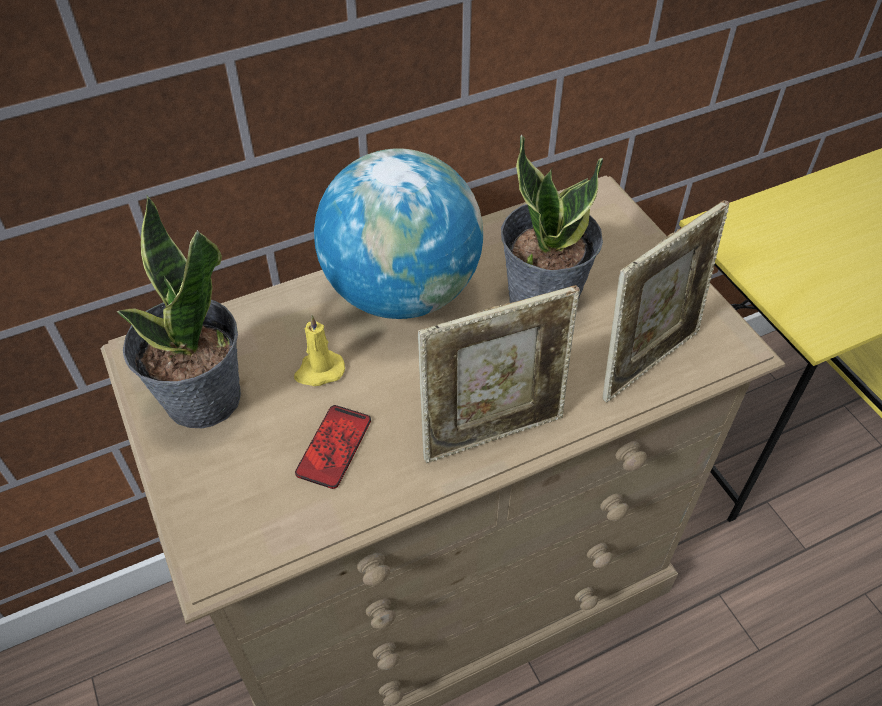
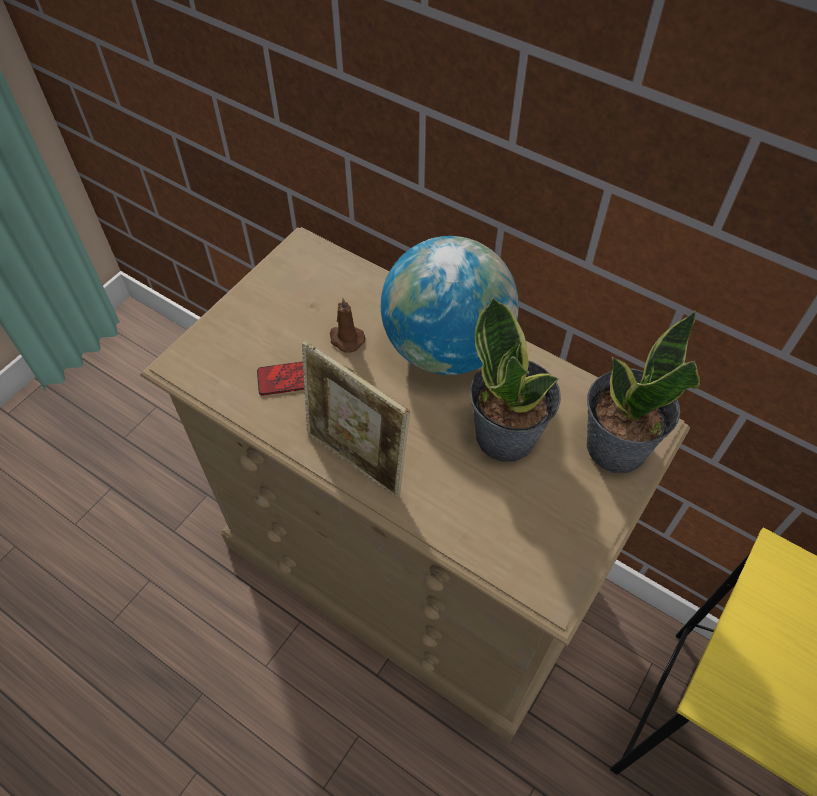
camera: 60 degrees right, 5 degrees up
potted plant [117,196,241,428] -> potted plant moved to [587,309,700,473]
yellow candle [294,315,345,386] -> brown candle [330,298,365,353]
picture frame [602,200,729,403] -> none

